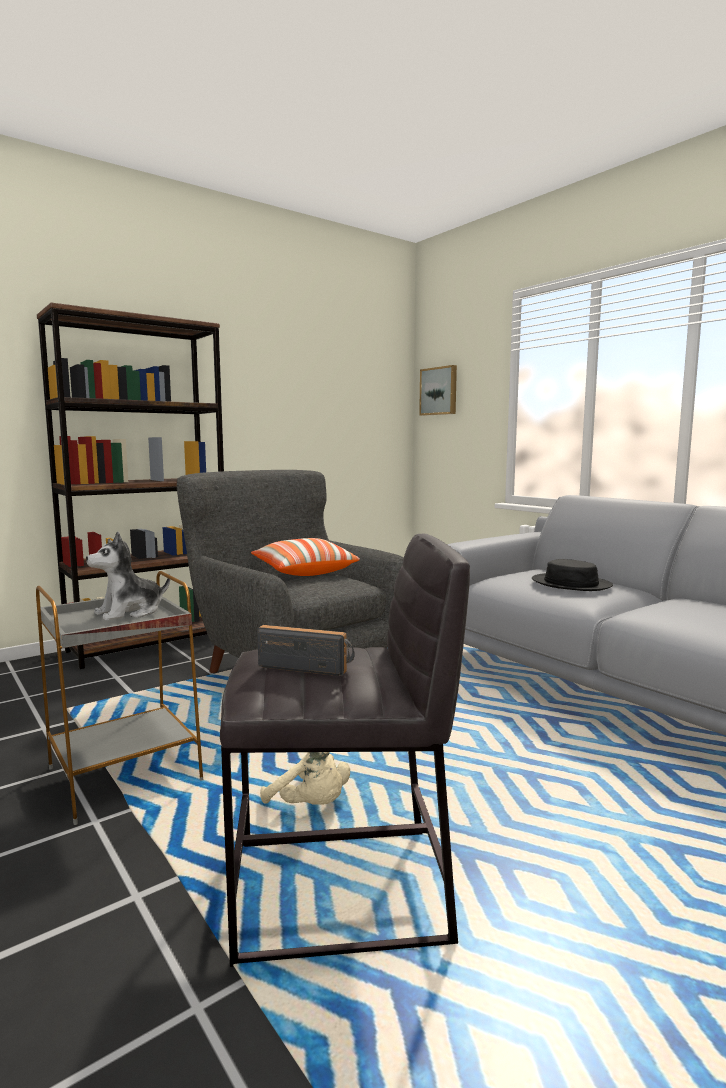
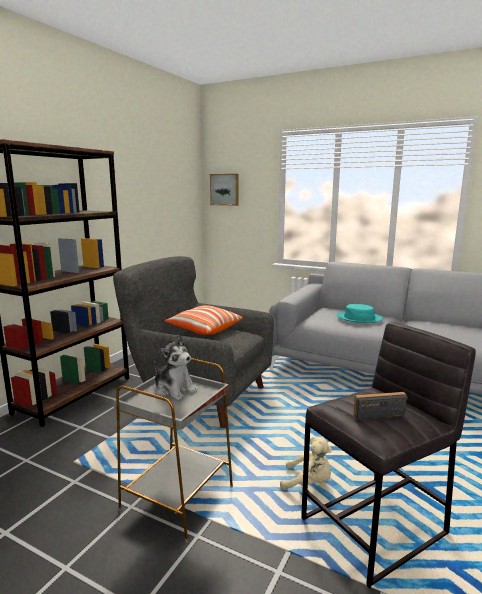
camera: 25 degrees left, 5 degrees up
plush toy [86,532,170,621] -> plush toy turned 75 degrees counterclockwise [154,335,198,400]
black hat [532,559,613,591] -> turquoise hat [337,304,383,323]

